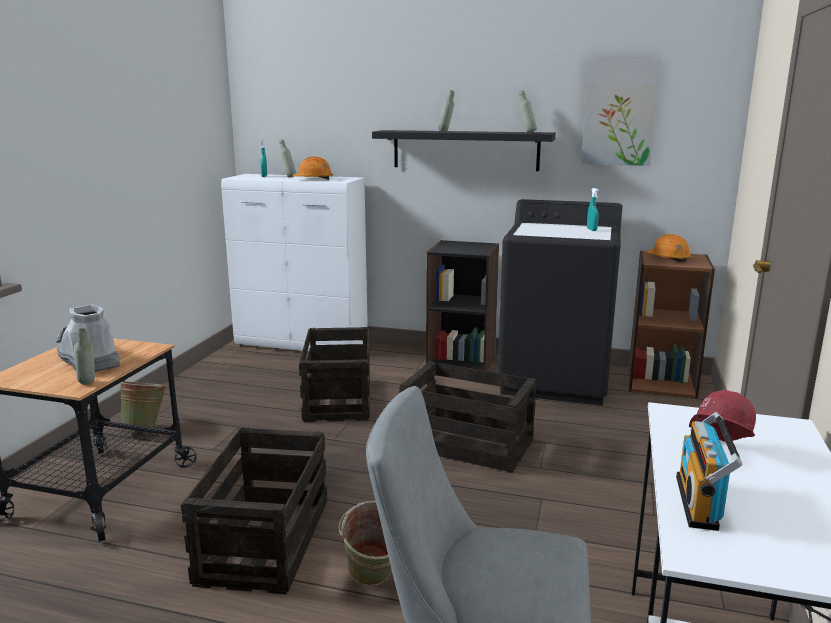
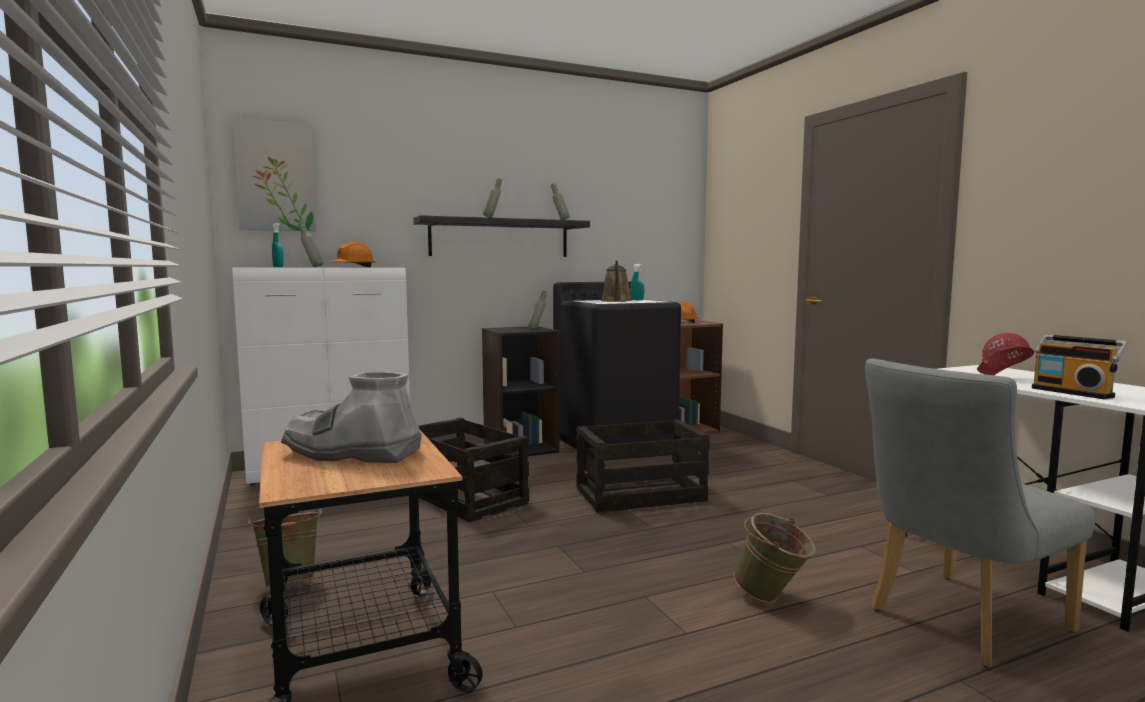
camera: 40 degrees left, 10 degrees down
grey bottle [74,328,95,384] -> grey bottle moved to [528,291,547,329]
crate [181,427,327,594] -> none
picture [581,59,660,166] -> picture moved to [233,118,316,231]
none -> brown watering can [601,260,632,302]

